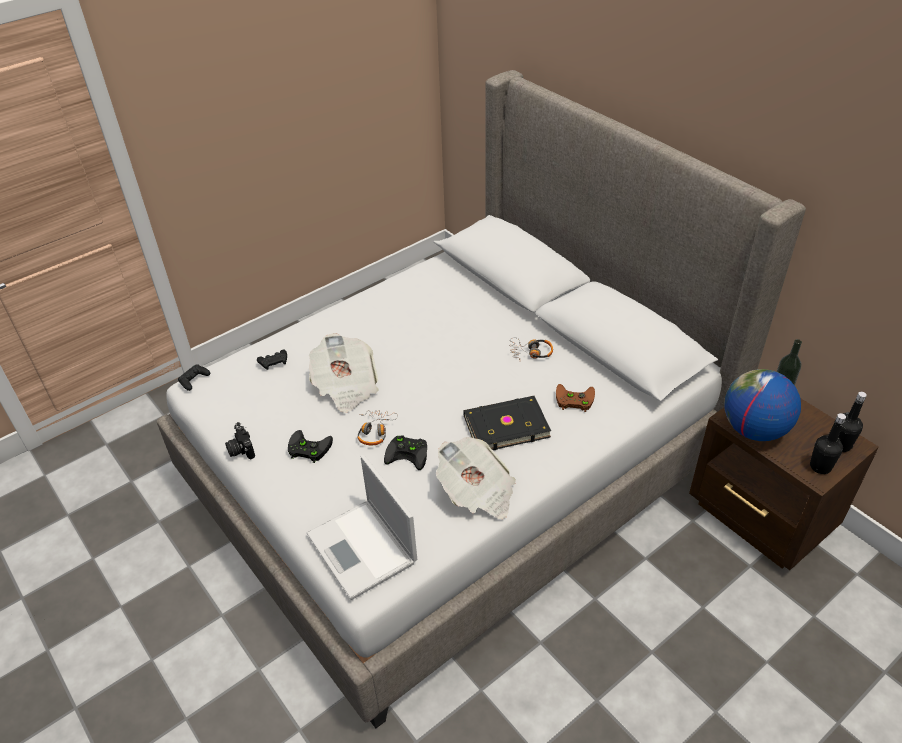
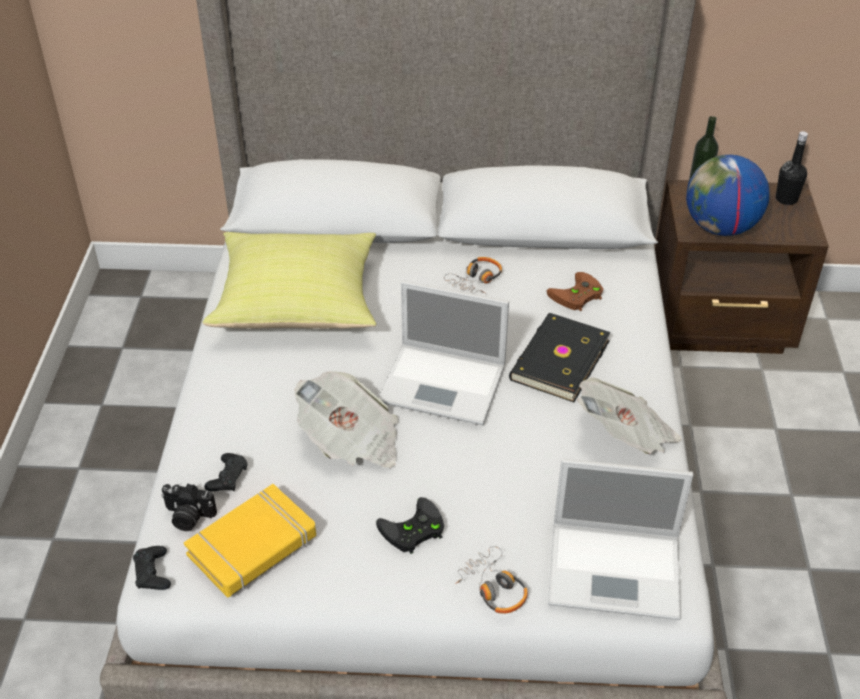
camera: 50 degrees left, 0 degrees up
camera [225,422,255,459] -> camera moved to [161,483,217,531]
headphones [358,410,398,445] -> headphones moved to [455,546,528,614]
black game controller [384,436,427,470] -> none
black bottle [810,413,846,474] -> none
none -> yellow book [184,484,316,597]
none -> yellow pillow [203,232,376,329]
none -> laptop [378,281,509,425]

